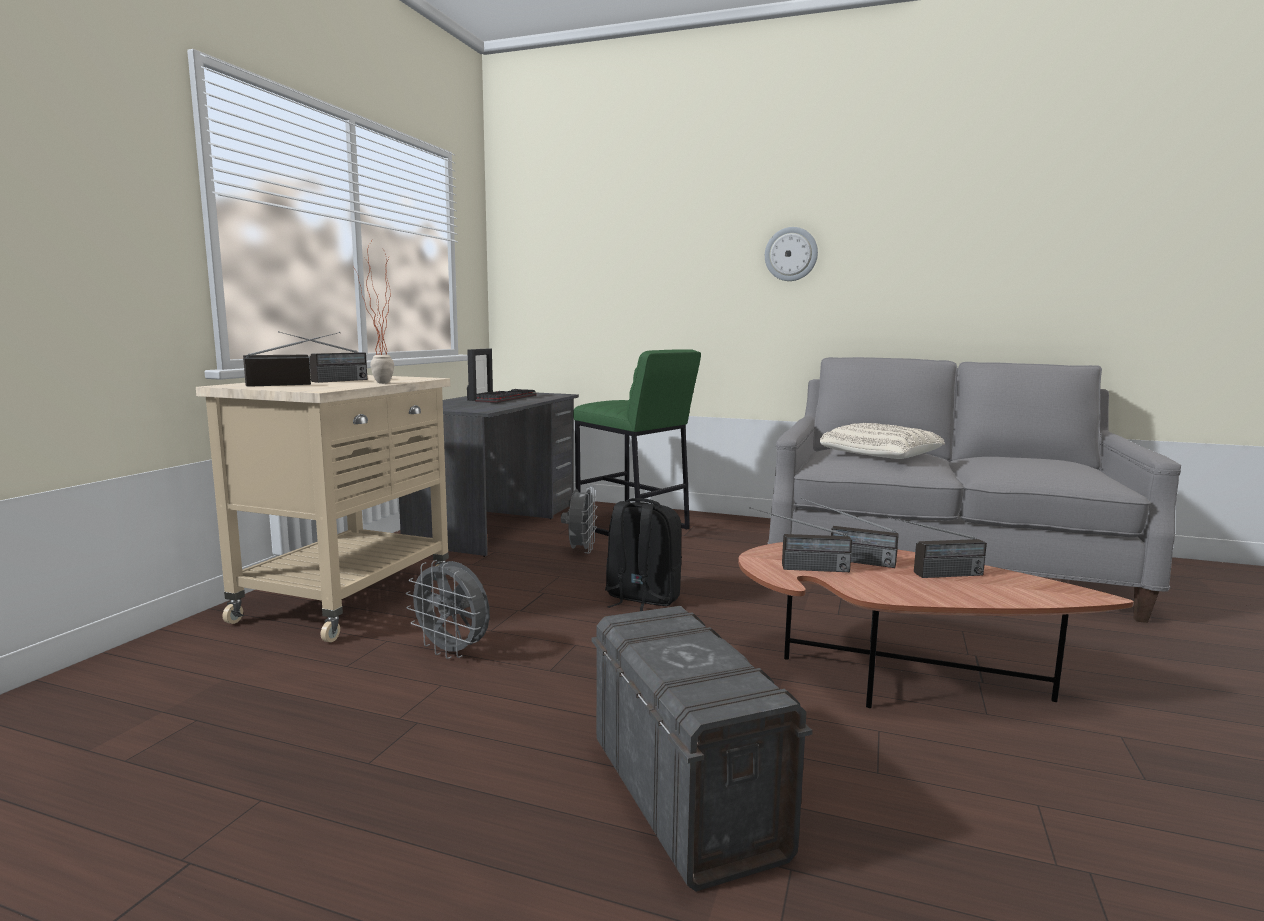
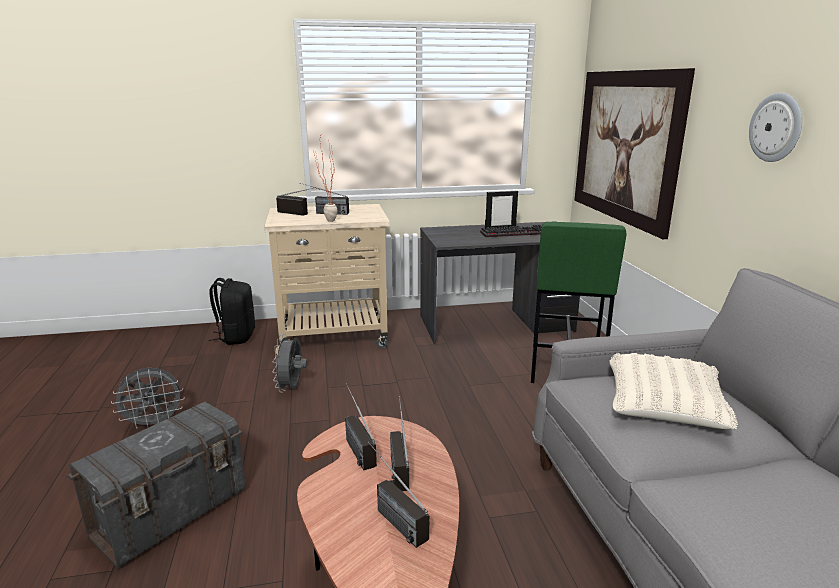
camera: 60 degrees right, 10 degrees up
grey fan [561,485,598,553] -> grey fan moved to [111,368,185,429]
black backpack [605,498,682,611] -> black backpack moved to [209,278,255,345]
none -> picture [574,68,695,239]

